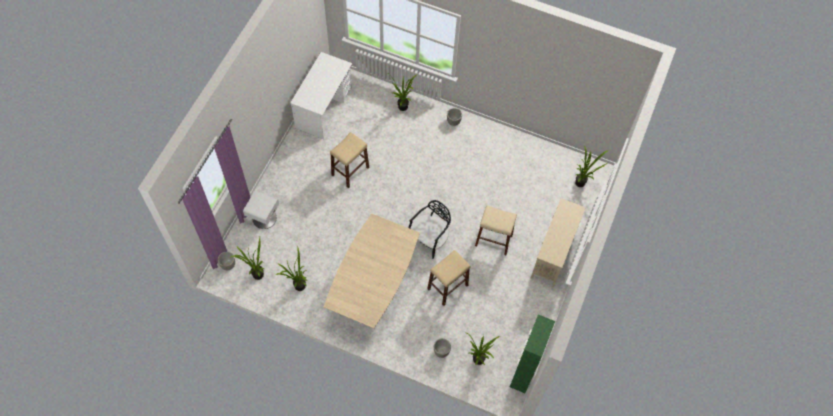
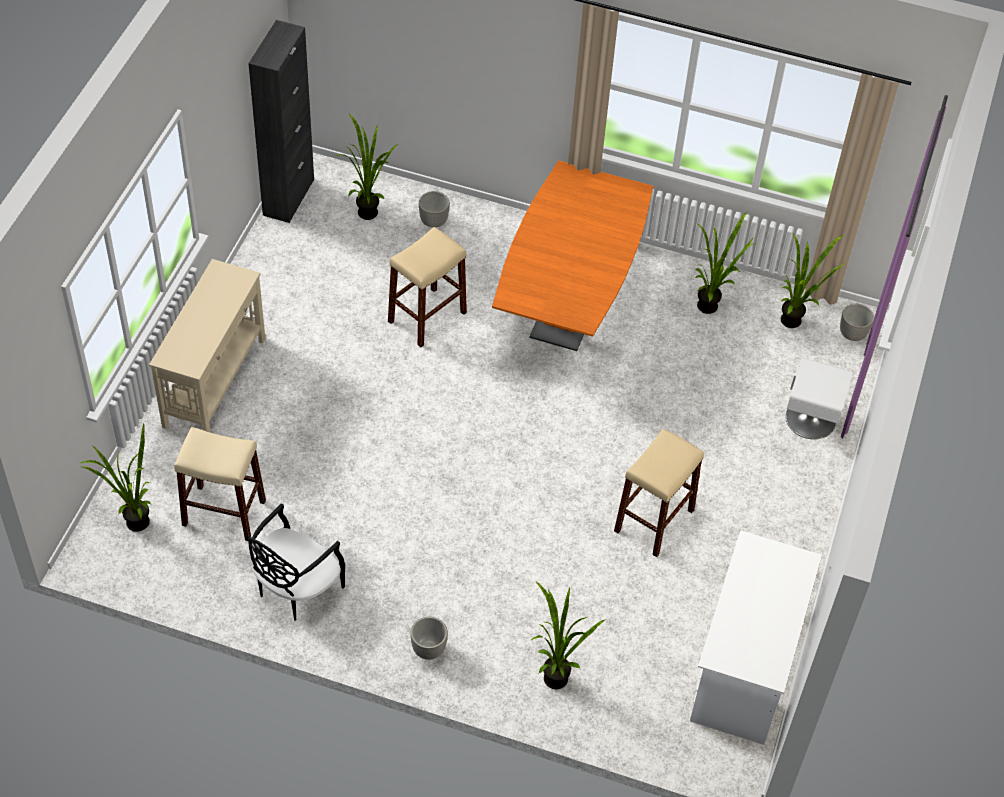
camera: 175 degrees right, 10 degrees down
beige dining table [324,213,420,328] -> orange dining table [492,160,653,351]
black chair [408,200,451,259] -> black chair moved to [248,503,345,621]
beige stool [475,205,517,255] -> beige stool moved to [174,427,266,541]
green cabinet [510,314,555,393] -> black cabinet [248,20,314,223]

